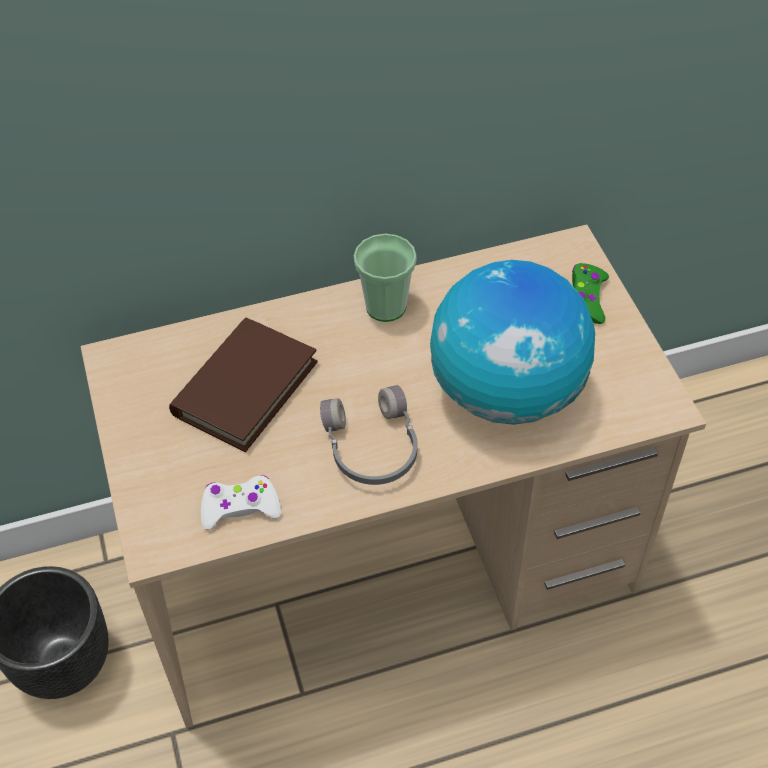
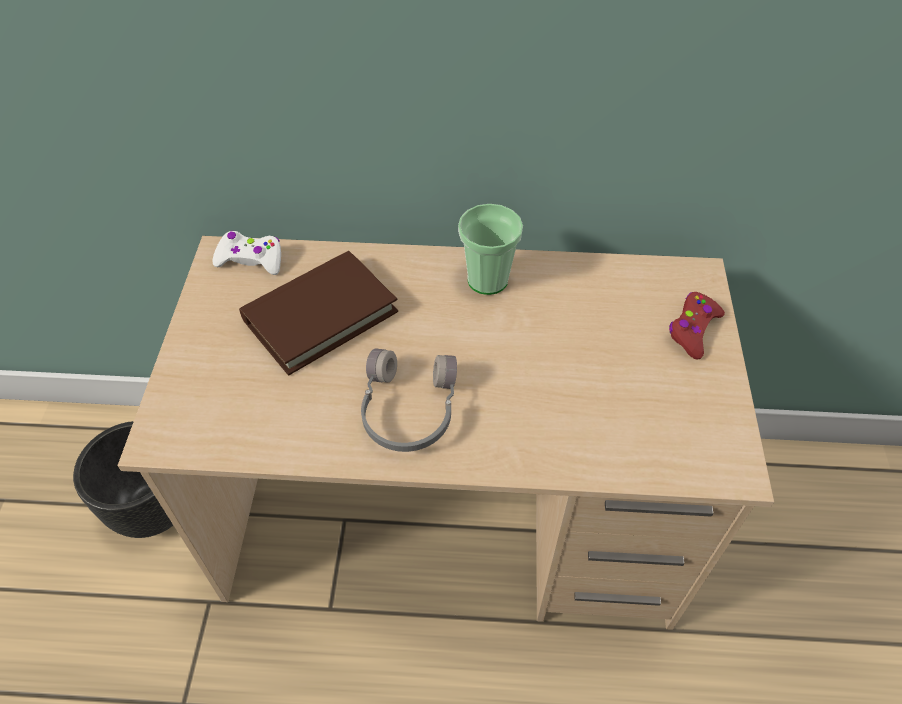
camera: 20 degrees right, 0 degrees up
white game controller [201,475,281,530] -> white game controller moved to [213,231,281,275]
globe [430,260,595,425] -> none
green game controller [572,263,609,324] -> red game controller [669,292,725,360]

